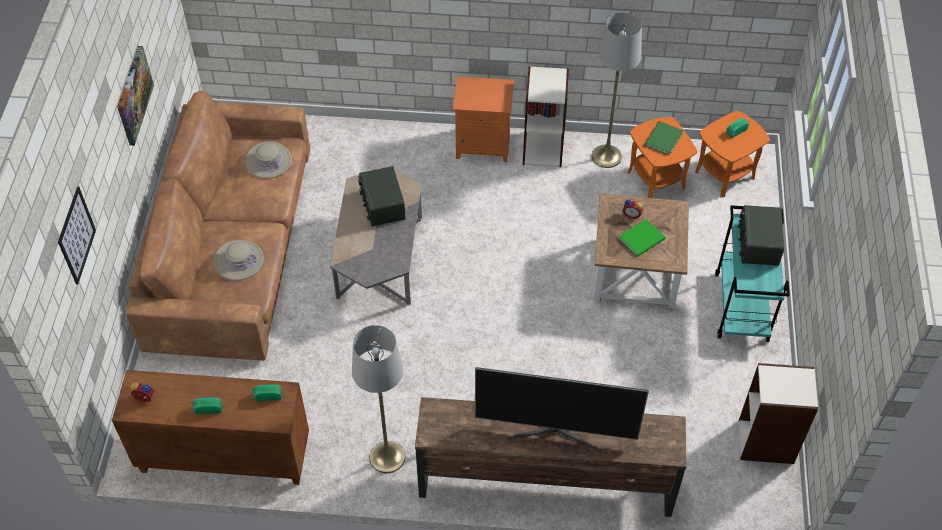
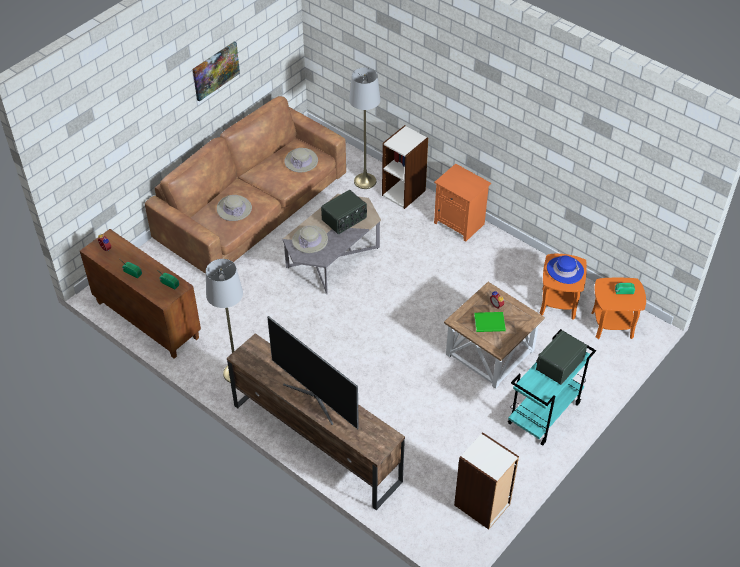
camera: 35 degrees right, 5 degrees down
picture [58,187,96,285] -> none
radio [358,166,406,227] -> radio turned 150 degrees counterclockwise [321,190,367,234]
bookcase [523,66,569,167] -> bookcase moved to [382,125,428,209]
grey floor lamp [592,12,642,168] -> grey floor lamp moved to [349,68,380,189]
green book [644,121,684,155] -> blue hat [547,256,584,284]
none -> beige hat [292,225,328,253]

